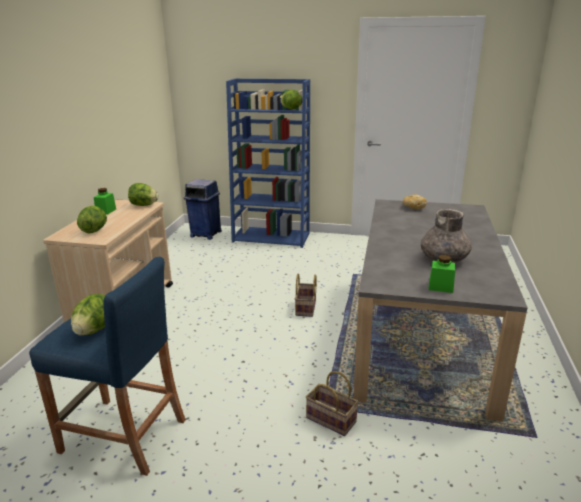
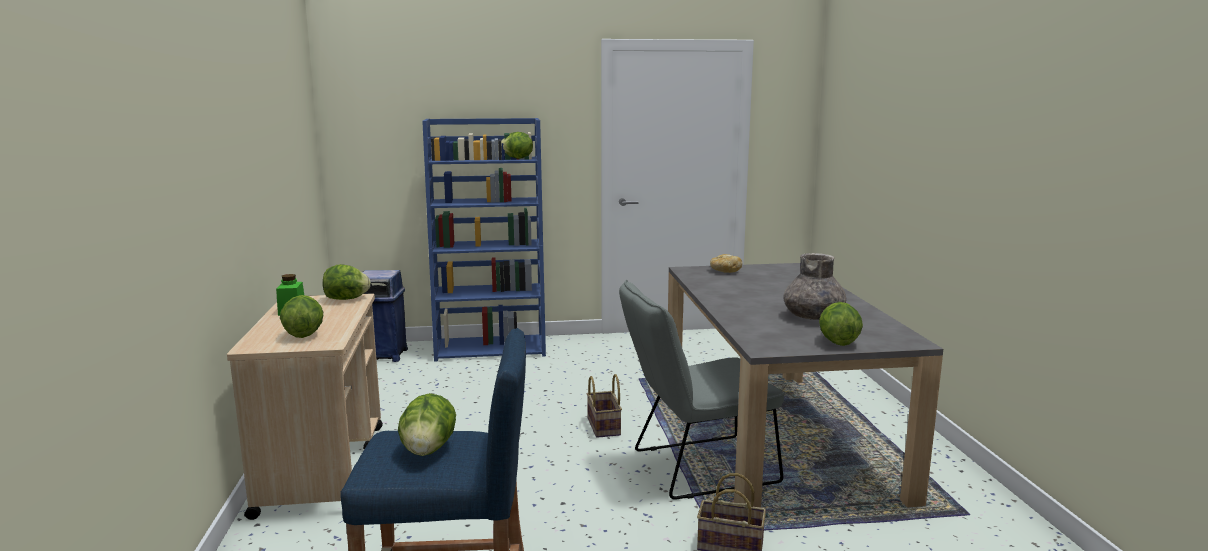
camera: 20 degrees left, 10 degrees down
green jar [429,255,455,293] -> lettuce [819,302,863,346]
none -> grey chair [619,280,786,500]

